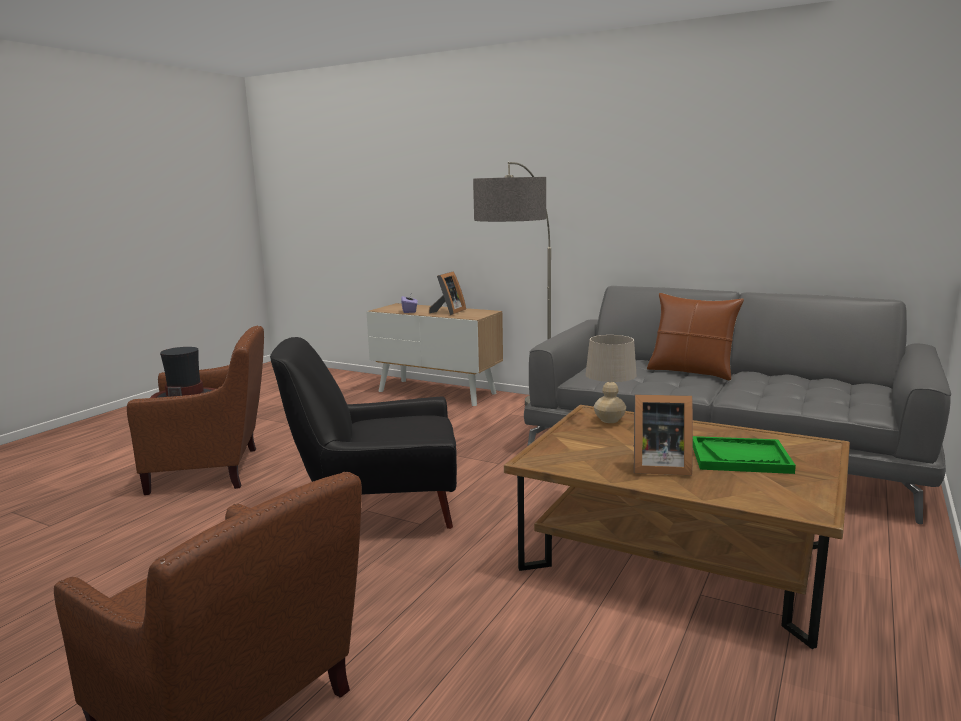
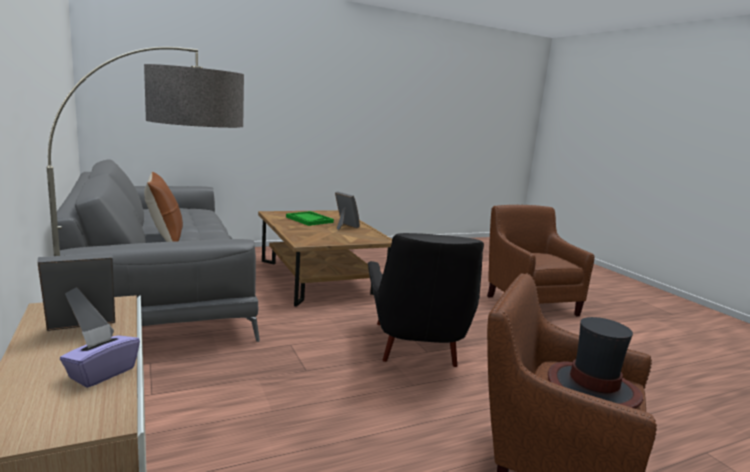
camera: 145 degrees left, 0 degrees up
black armchair [270,337,457,529] -> black armchair turned 60 degrees clockwise [368,233,484,367]
beige table lamp [586,335,637,423] -> none

